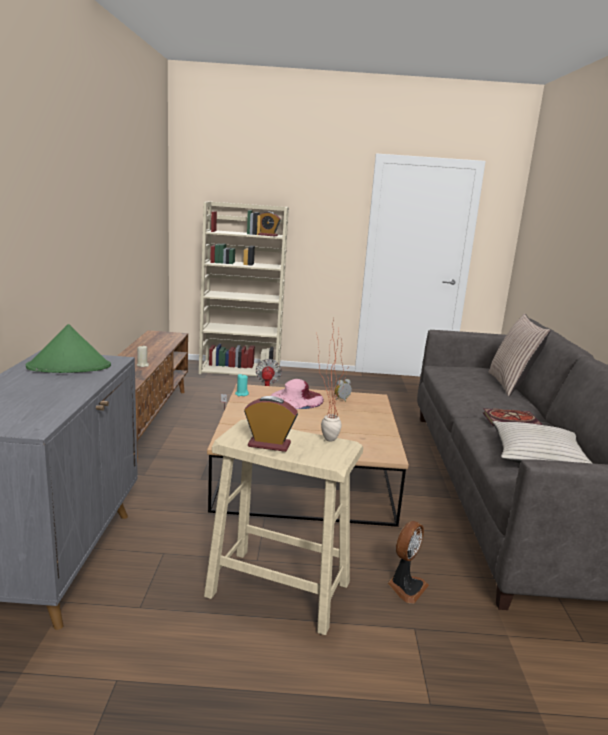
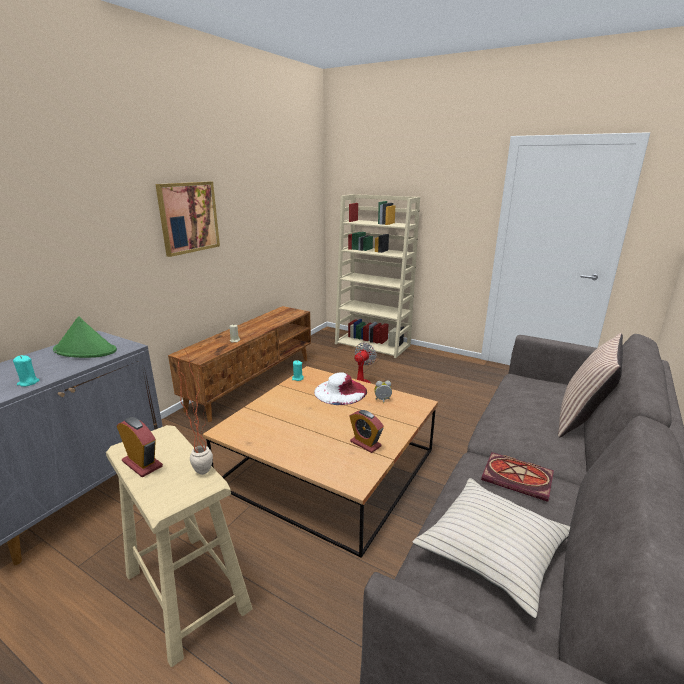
camera: 30 degrees right, 5 degrees up
alarm clock [258,212,281,237] -> alarm clock moved to [349,410,384,453]
pink hat [270,379,324,409] -> white hat [314,372,367,405]
fan [388,521,429,603] -> none
none -> turquoise candle [13,355,39,387]
none -> picture [155,181,220,257]

